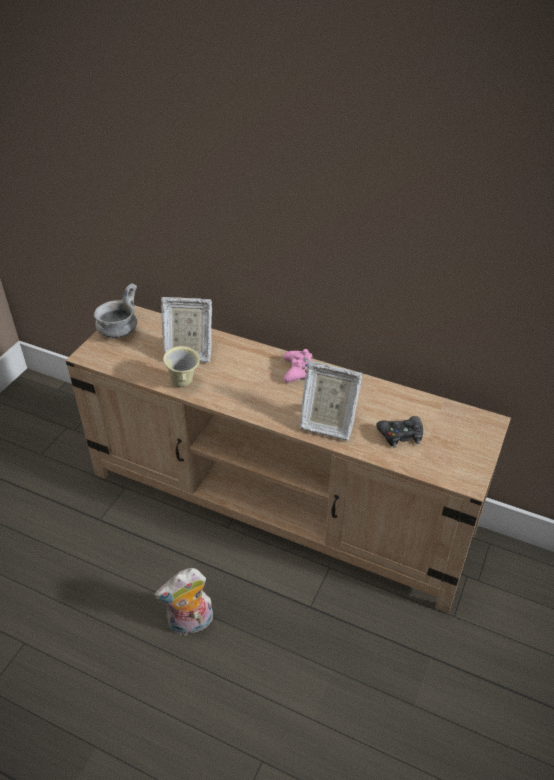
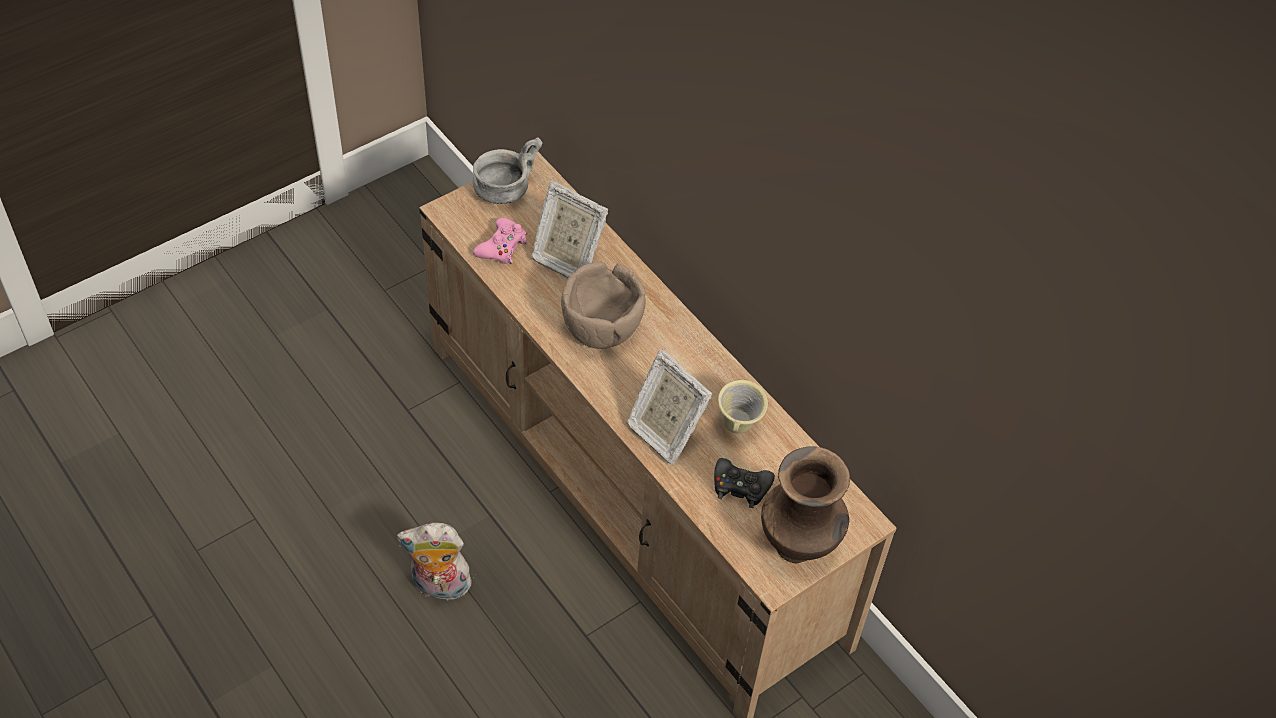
camera: 25 degrees right, 10 degrees up
beige mug [163,346,200,387] -> beige mug moved to [718,380,768,434]
pink game controller [283,349,312,383] -> pink game controller moved to [473,218,527,264]
none -> brown bowl [561,262,645,349]
none -> brown vase [761,446,850,564]

